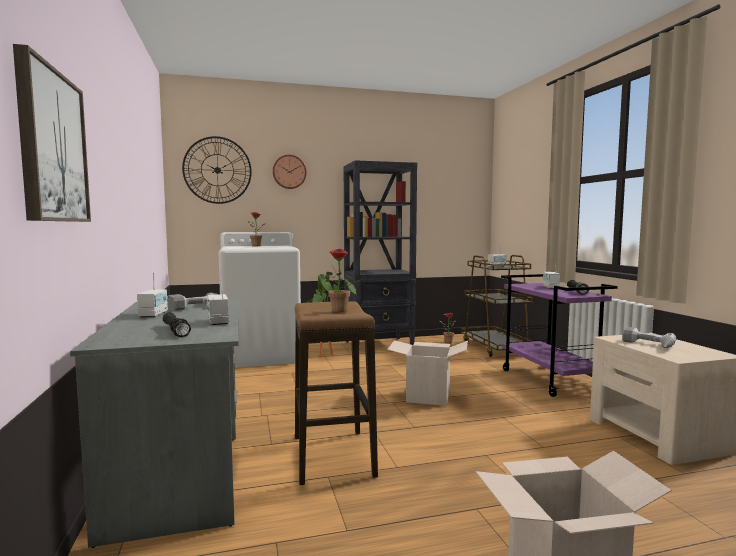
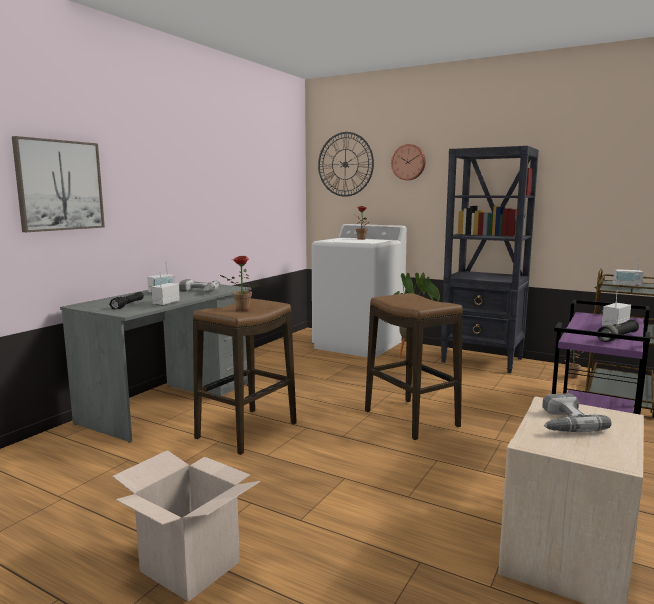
camera: 45 degrees right, 5 degrees up
cardboard box [387,340,468,406] -> stool [365,293,463,440]

